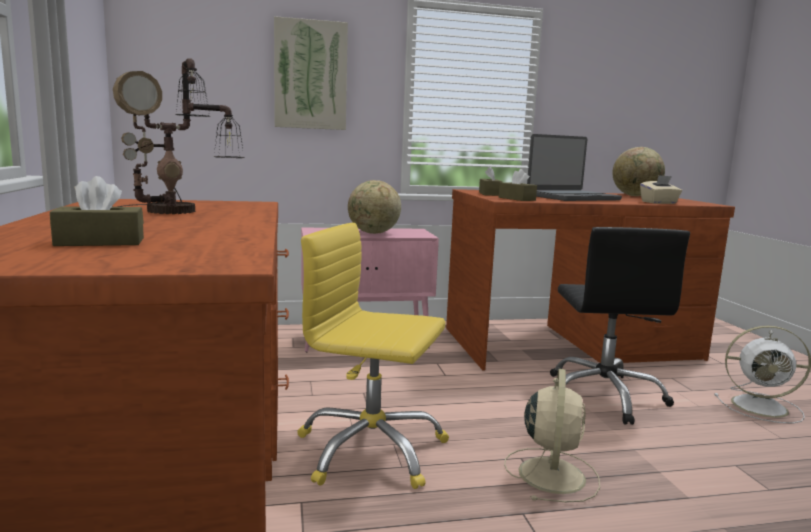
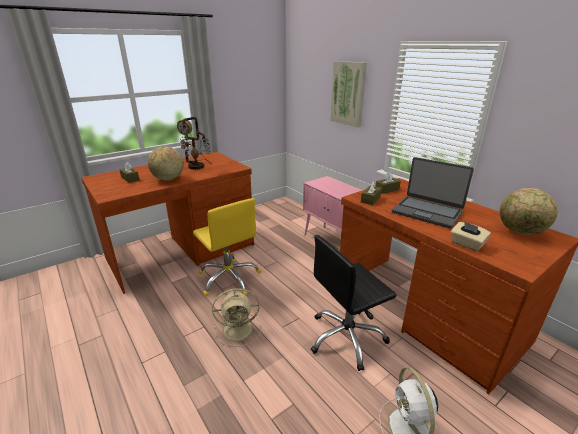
camera: 65 degrees right, 15 degrees up
yellow office chair [297,223,449,489] -> yellow office chair turned 150 degrees clockwise [193,198,261,296]
globe [348,180,401,234] -> globe moved to [148,146,184,181]

